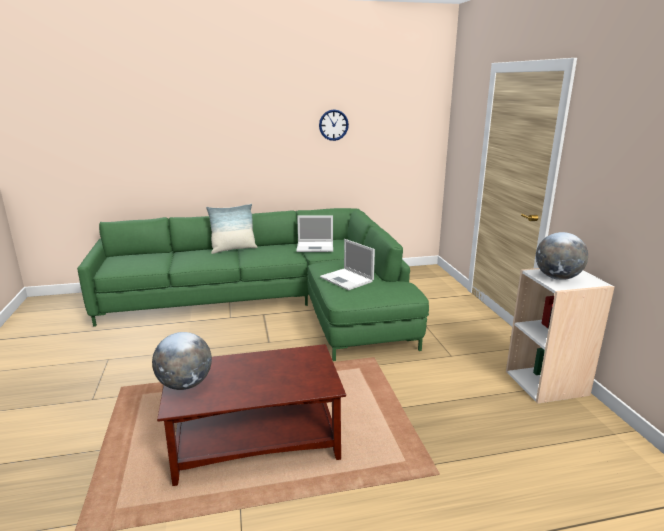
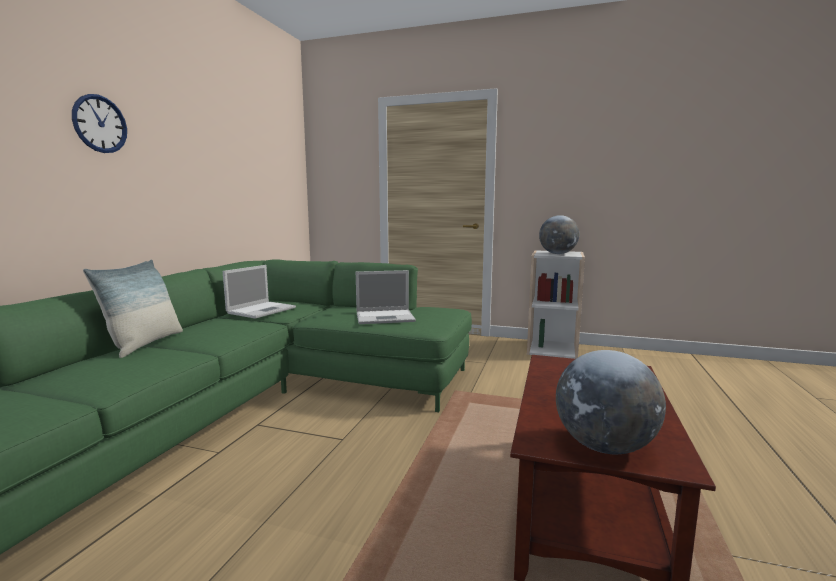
camera: 60 degrees left, 10 degrees down
wall clock [319,109,349,141] -> wall clock moved to [72,94,127,153]

